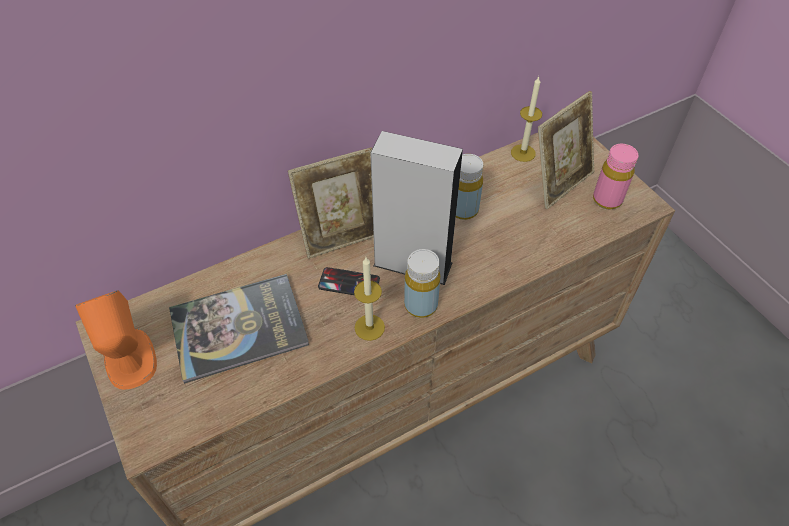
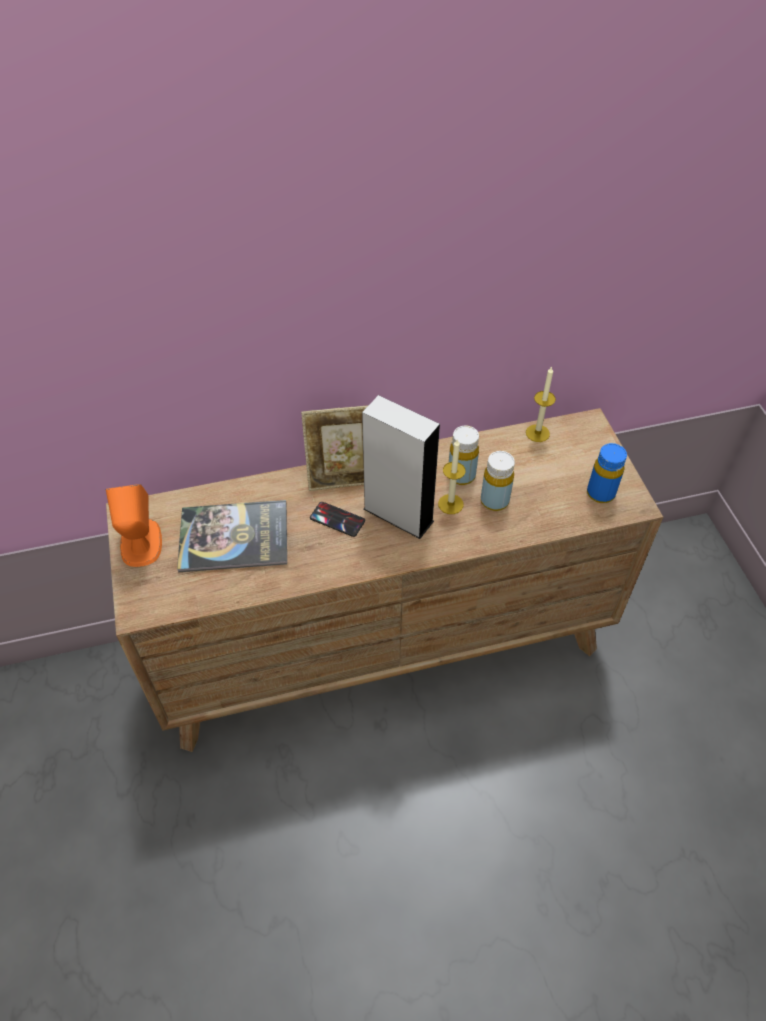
camera: 15 degrees right, 0 degrees up
candle [354,257,385,341] -> candle moved to [438,440,466,514]
yellow bottle [404,249,440,318] -> yellow bottle moved to [481,451,515,511]
picture frame [538,91,595,209] -> none
pink bottle [593,144,638,209] -> blue bottle [587,443,627,503]

